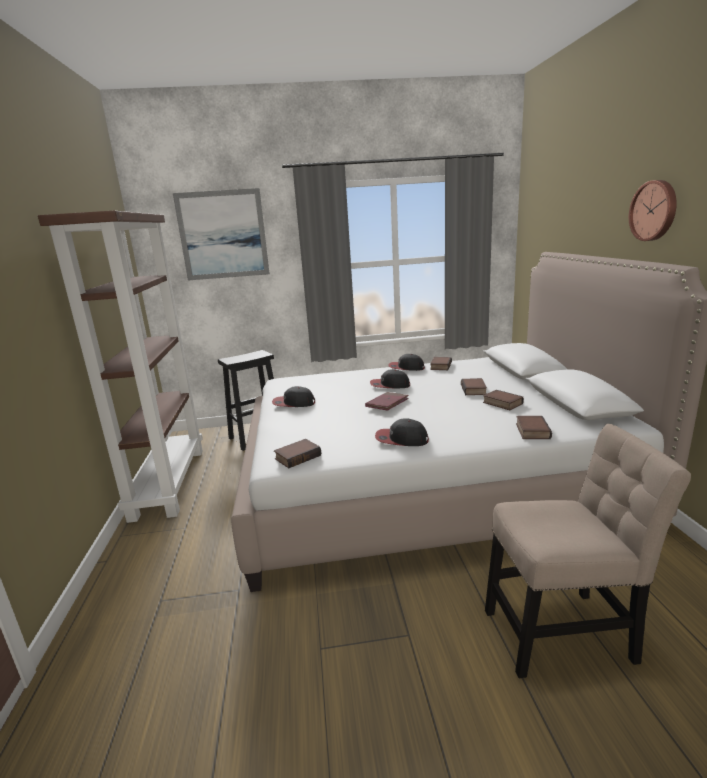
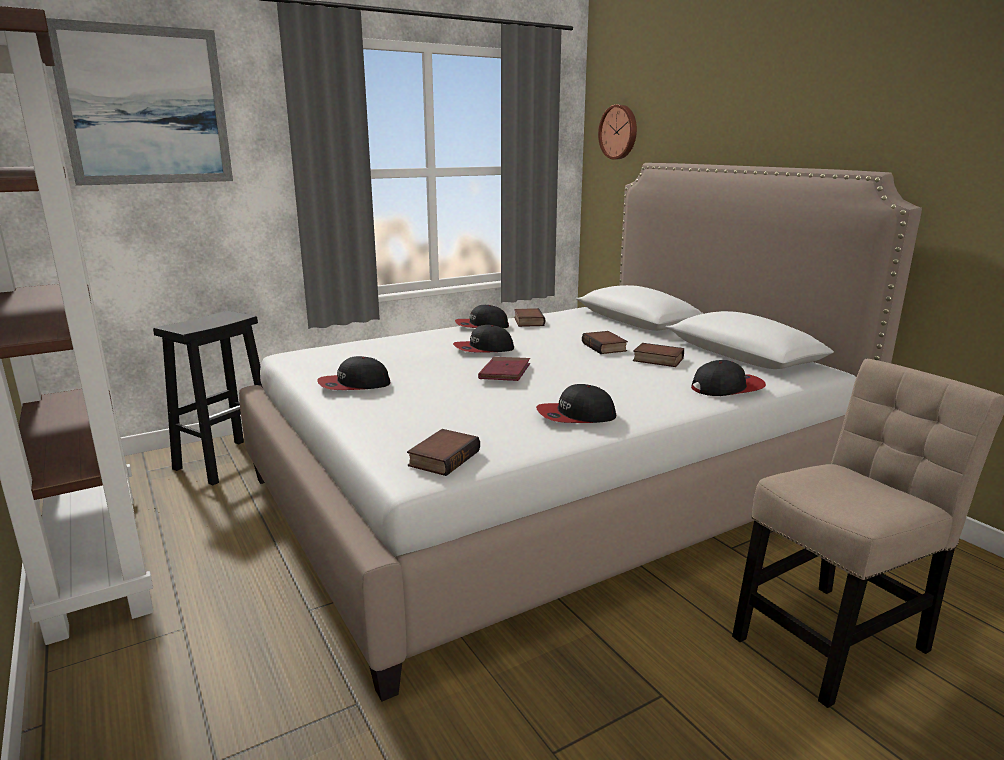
camera: 25 degrees left, 0 degrees up
book [516,416,552,439] -> cap [691,360,766,396]
wall clock [629,180,677,241] -> wall clock moved to [598,105,637,159]

